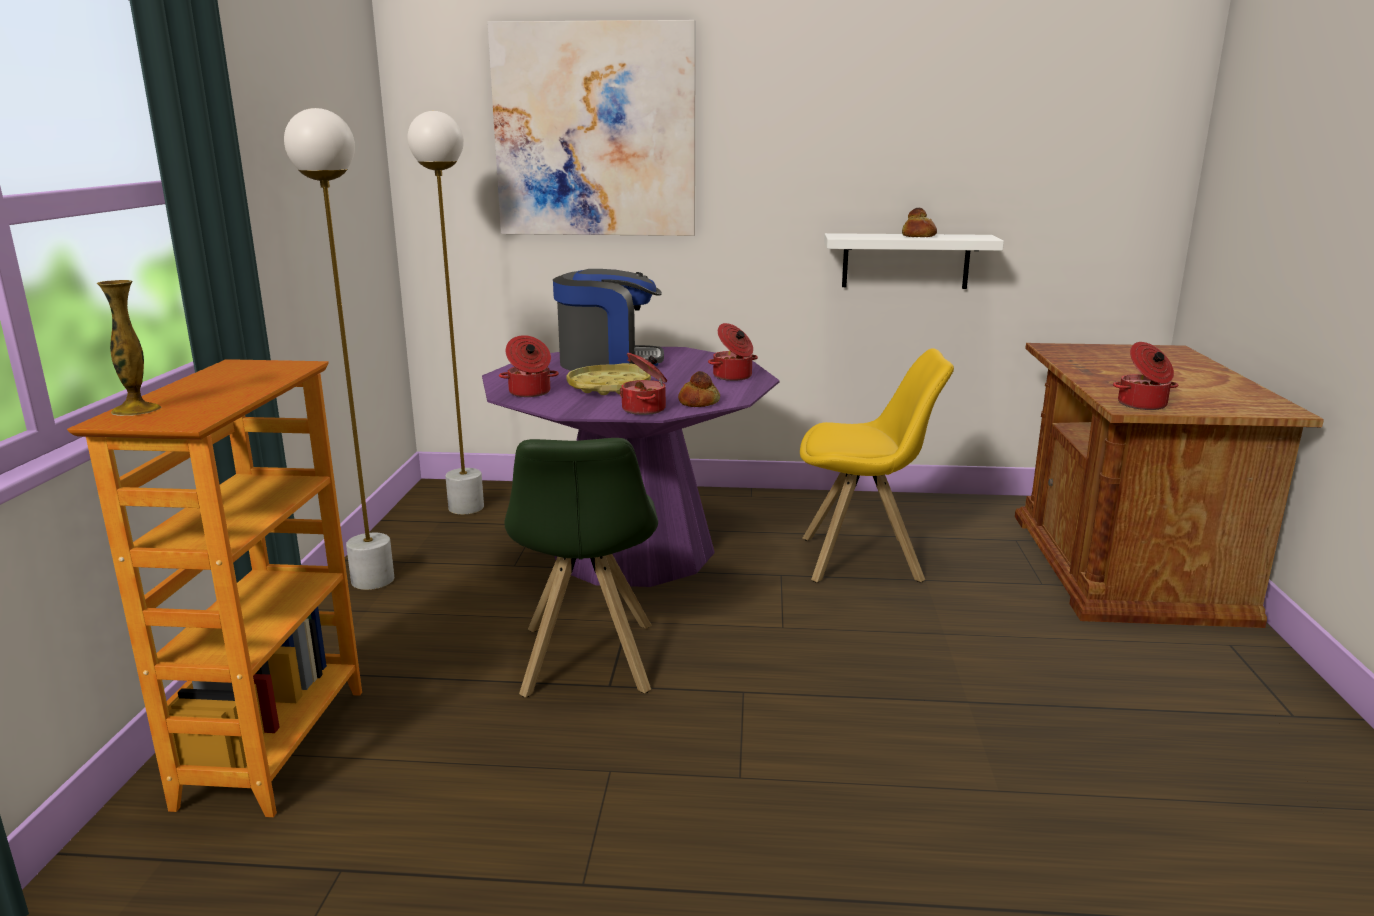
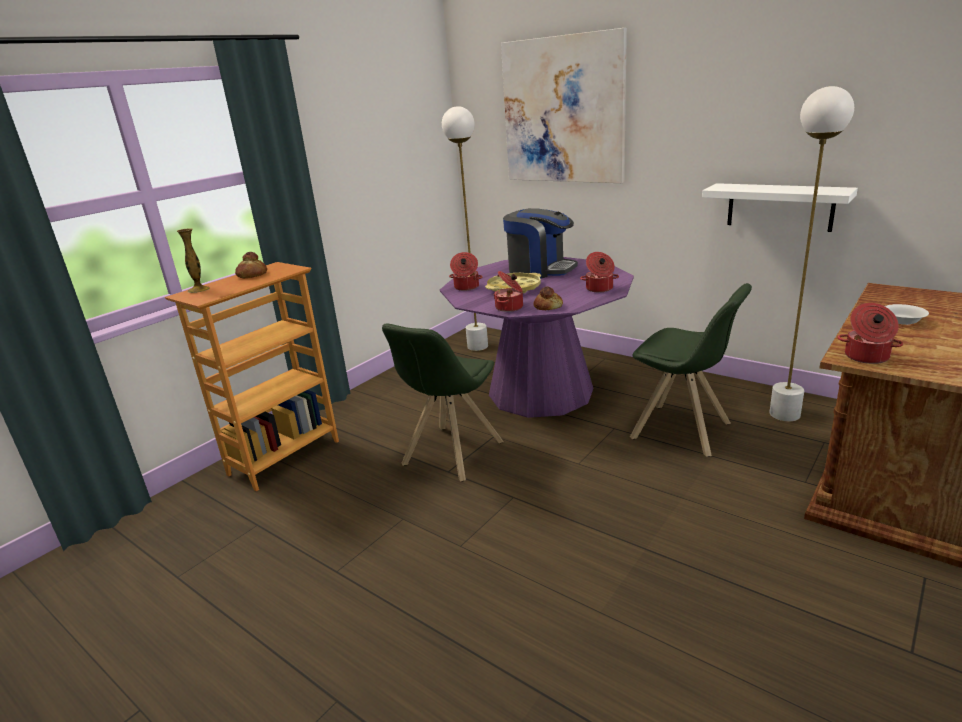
camera: 35 degrees right, 5 degrees up
white floor lamp [284,108,394,590] -> white floor lamp moved to [769,86,854,422]
yellow chair [800,348,954,583] -> green chair [630,283,752,457]
bread [902,208,937,237] -> bread moved to [235,252,267,278]
none -> white bowl [885,304,929,325]

